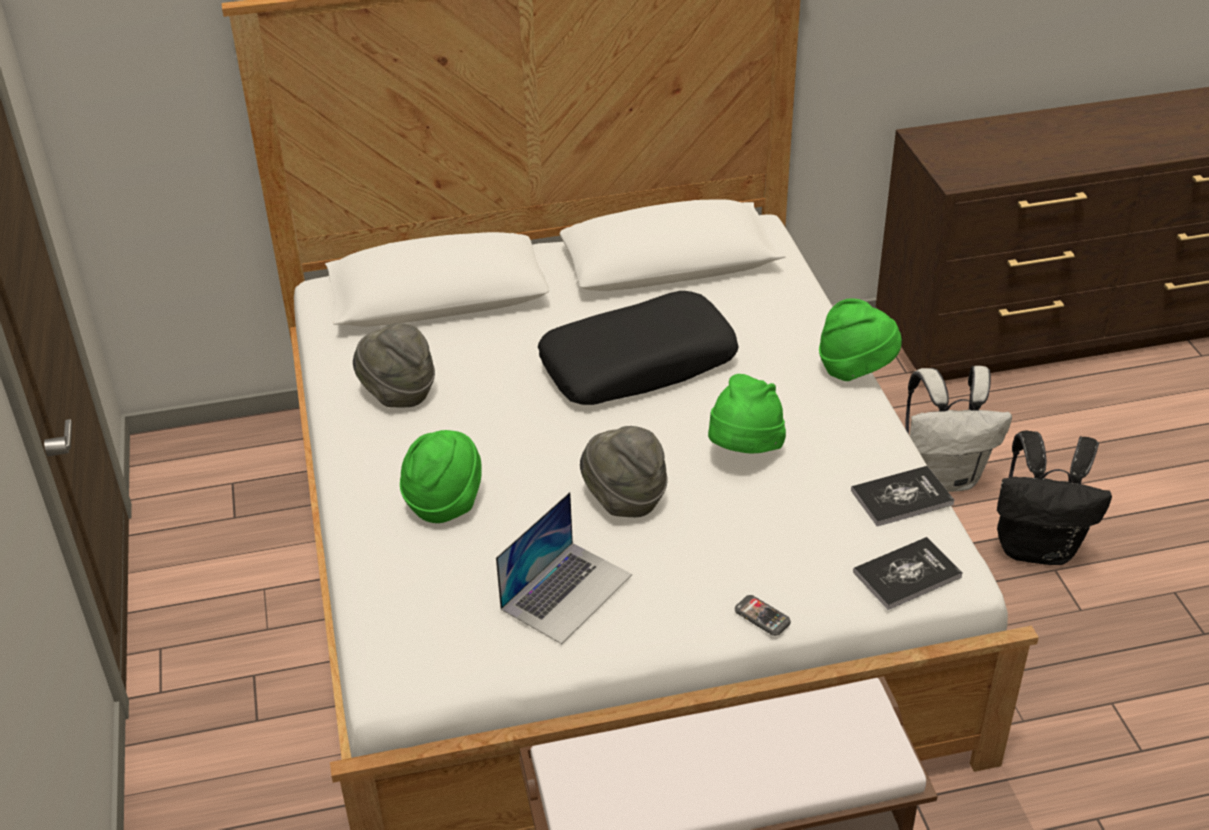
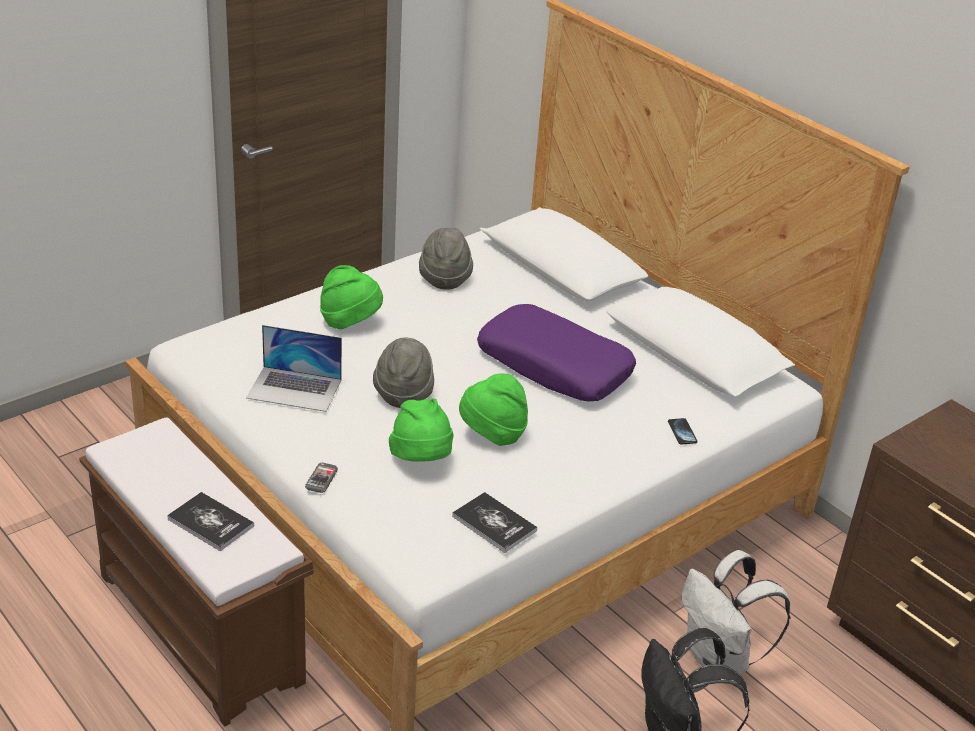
camera: 60 degrees right, 5 degrees down
black pillow [538,291,739,405] -> purple pillow [477,304,636,402]
green hat [819,298,902,381] -> green hat moved to [389,398,453,462]
book [853,537,963,610] -> book moved to [167,492,254,551]
none -> phone [668,418,697,445]

